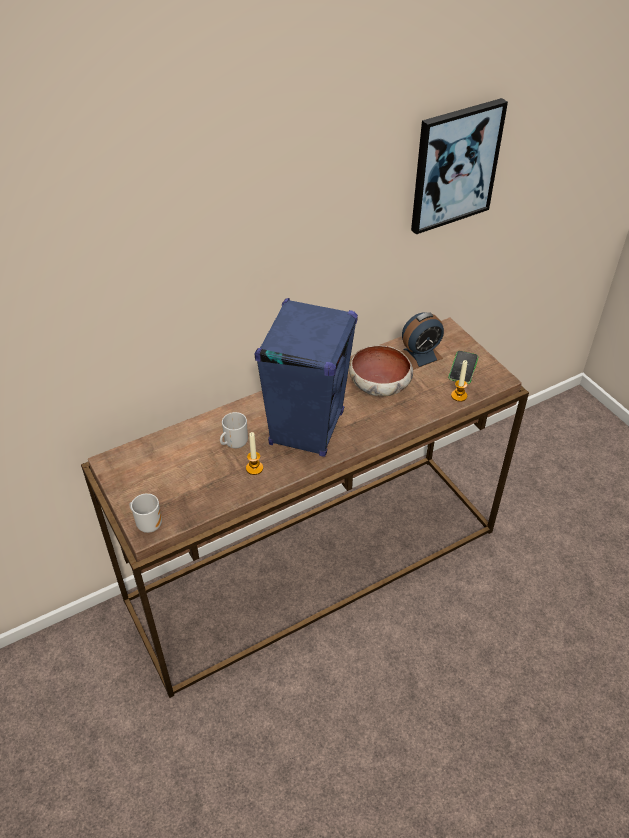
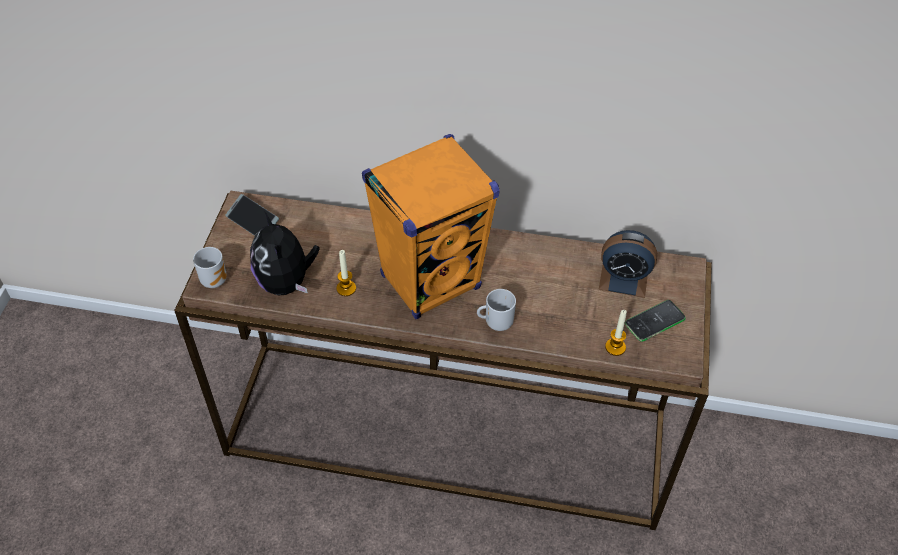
camera: 40 degrees right, 5 degrees up
mug [220,412,248,448] -> mug moved to [477,289,516,331]
blue speaker [254,298,358,457] -> orange speaker [362,134,500,319]
bowl [349,345,413,396] -> none
picture [411,98,508,234] -> none
none -> phone [225,194,279,236]
none -> plush toy [250,211,320,295]

